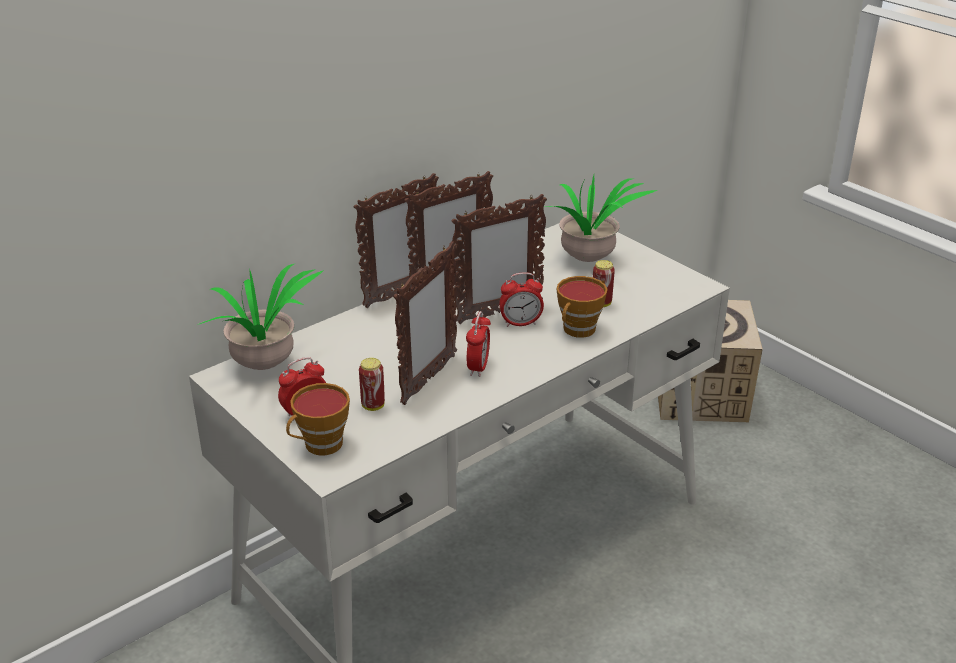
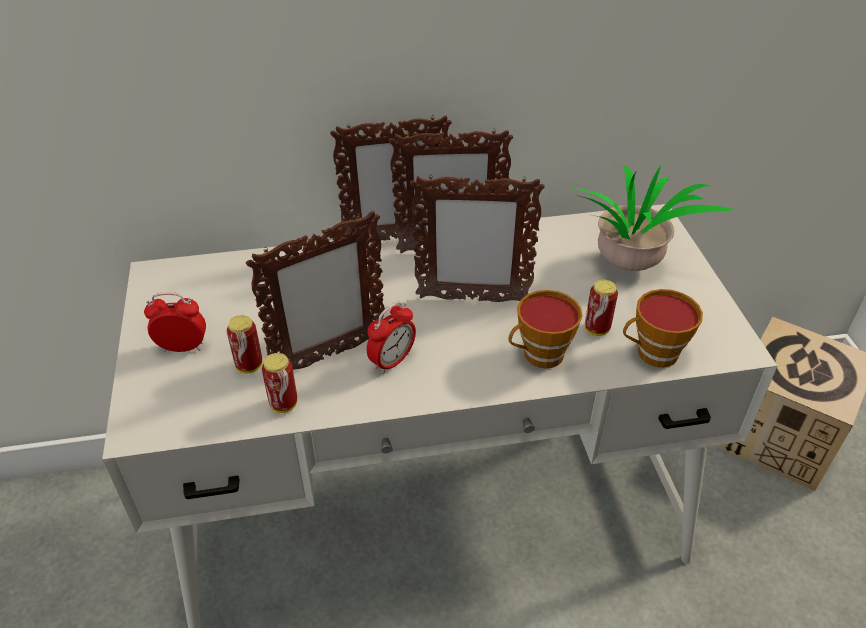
camera: 30 degrees right, 10 degrees up
potted plant [197,263,324,370] -> none
cup [286,383,350,456] -> cup moved to [623,289,703,368]
alarm clock [499,272,544,327] -> none
none -> can [262,353,297,413]

